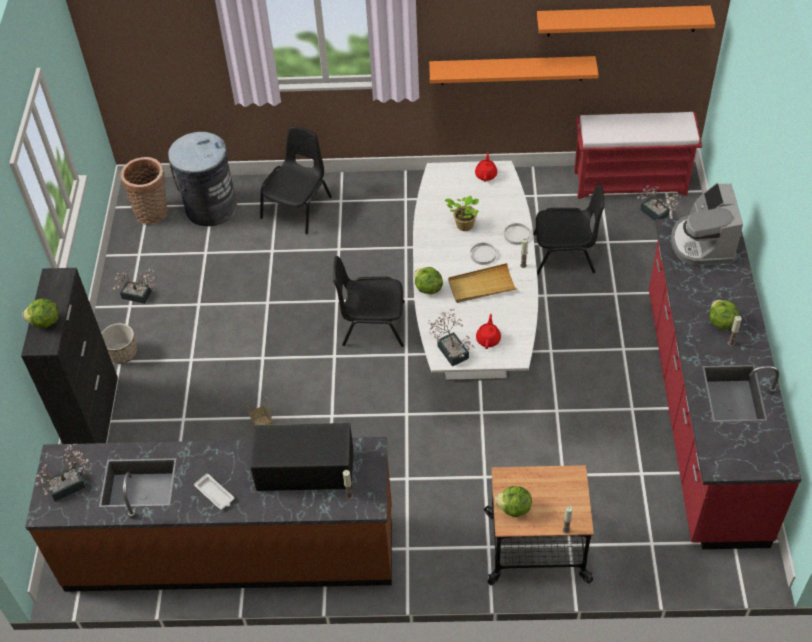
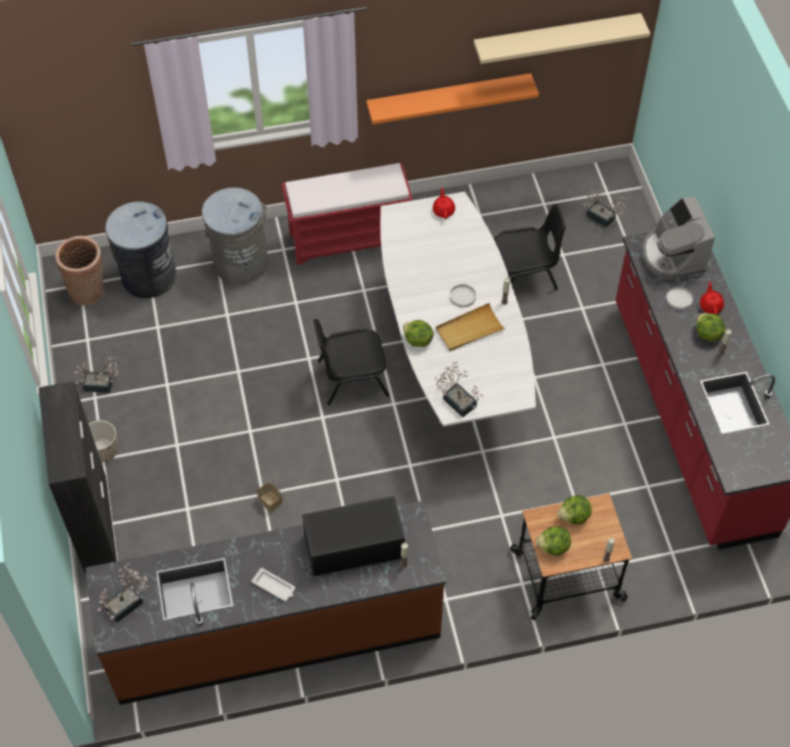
camera: 15 degrees left, 5 degrees up
lettuce [22,298,59,328] -> lettuce moved to [557,495,592,524]
black chair [260,126,332,234] -> grey trash can [202,187,268,285]
potted plant [445,196,479,231] -> none
red teapot [476,314,501,349] -> red teapot moved to [700,281,724,315]
white plate [504,223,530,245] -> white plate moved to [666,286,693,310]
orange shelf [537,6,715,36] -> beige shelf [474,13,650,64]
red bench [574,112,702,199] -> red bench moved to [282,163,413,265]

